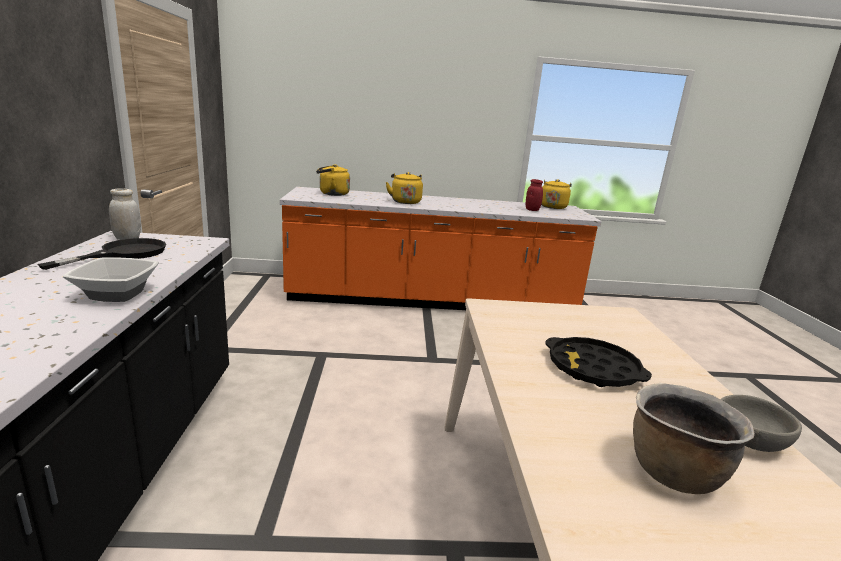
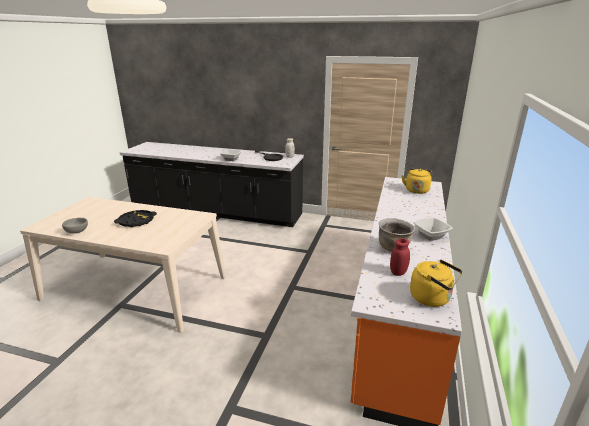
camera: 110 degrees right, 5 degrees up
yellow kettle [386,172,423,204] -> none
brown cooking pot [633,383,755,494] -> brown cooking pot moved to [379,218,415,252]
none -> bowl [413,217,453,241]

